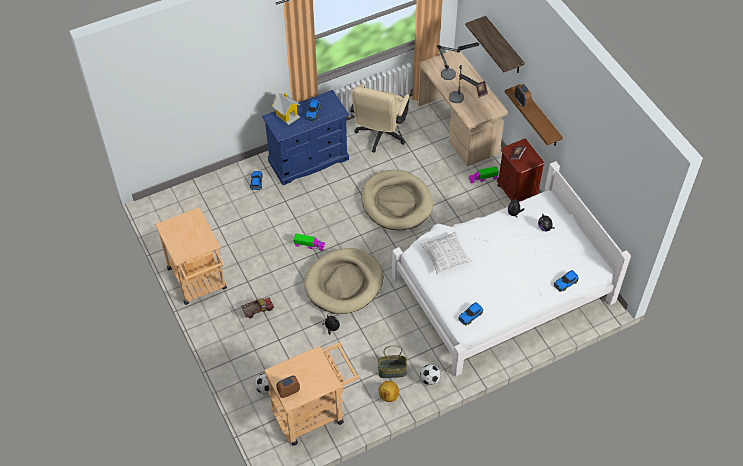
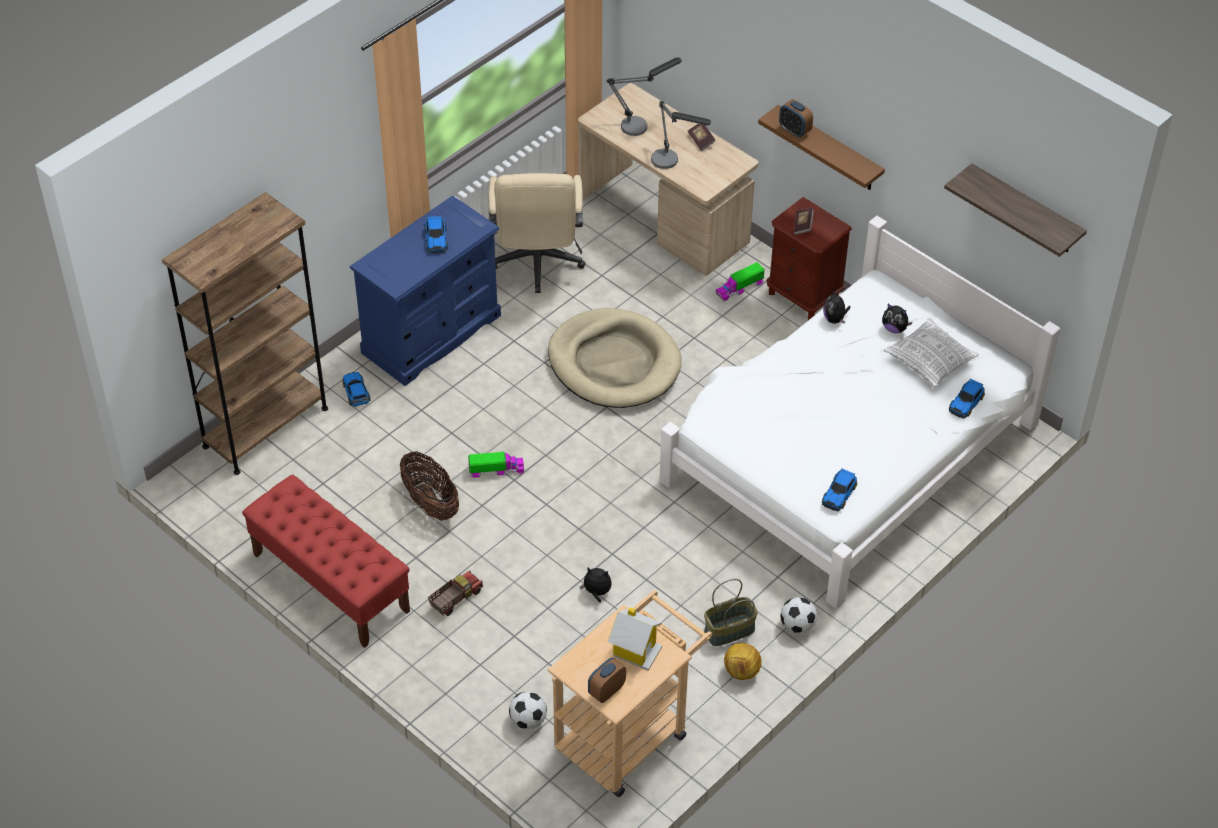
camera: 20 degrees left, 5 degrees down
beige cart [155,207,227,305] -> red bench [242,474,410,648]
toy house [272,93,300,125] -> toy house moved to [608,607,662,671]
beige dog bed [304,248,384,314] -> none
pillow [420,232,472,274] -> pillow moved to [884,318,979,388]
shelf [465,16,525,73] -> shelf moved to [944,163,1087,257]
none -> brown bookcase [162,192,328,475]
none -> basket [400,451,459,521]

